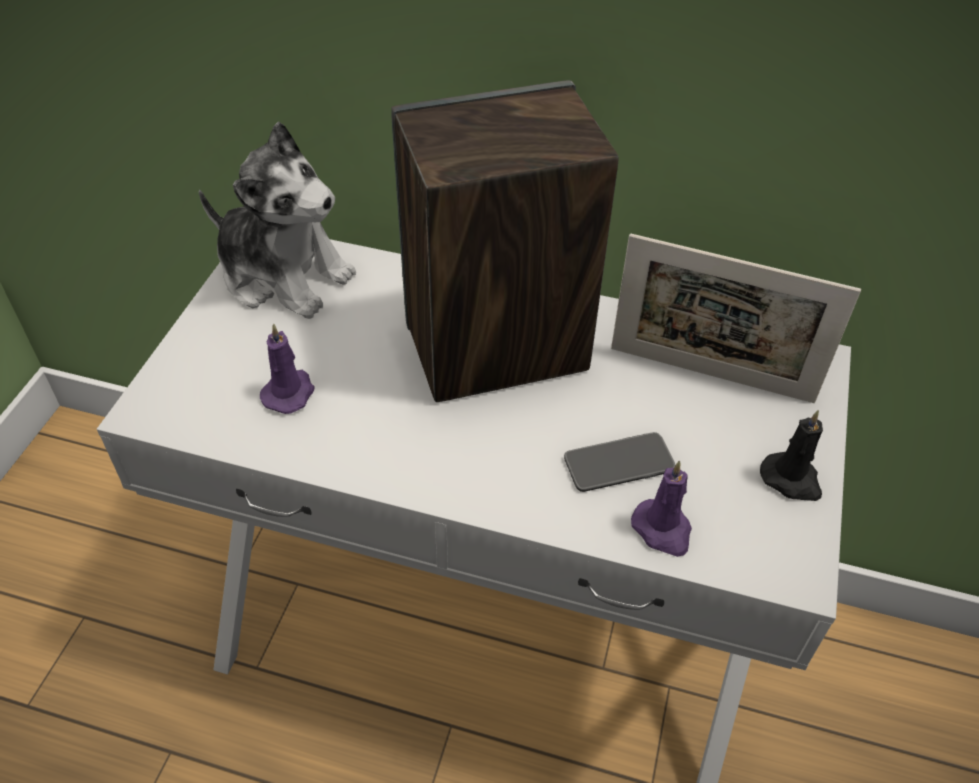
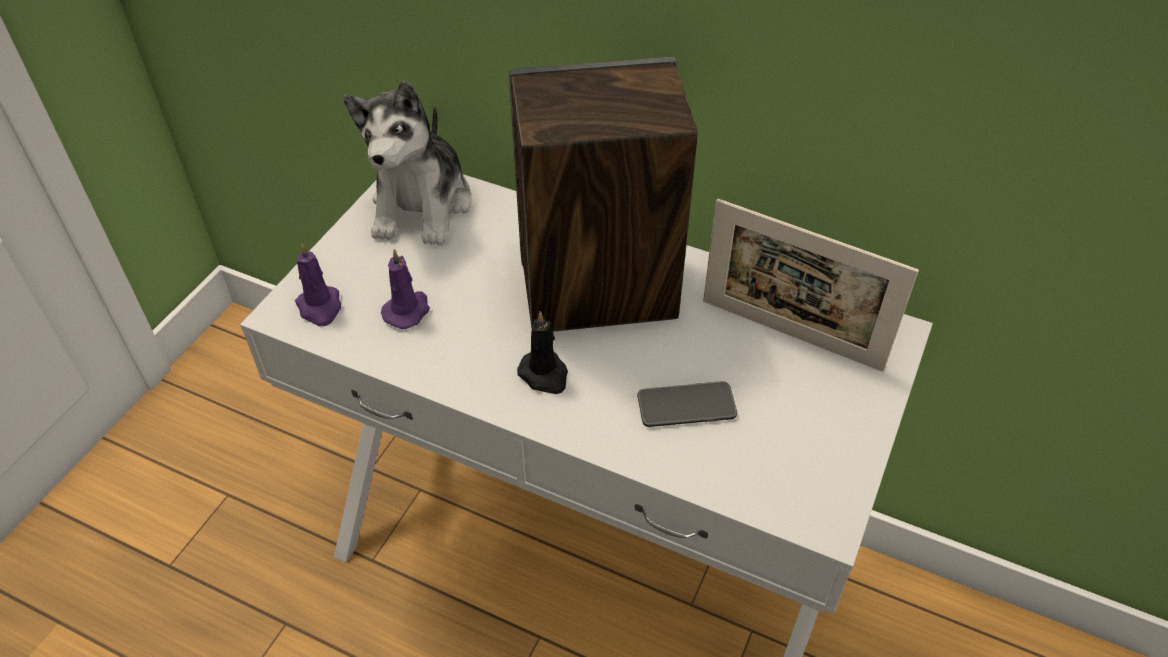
camera: 10 degrees right, 0 degrees up
plush toy [199,121,356,319] -> plush toy turned 60 degrees clockwise [343,80,472,246]
purple candle [631,461,692,557] -> purple candle moved to [295,243,341,326]
black candle [760,410,823,501] -> black candle moved to [517,311,568,394]

